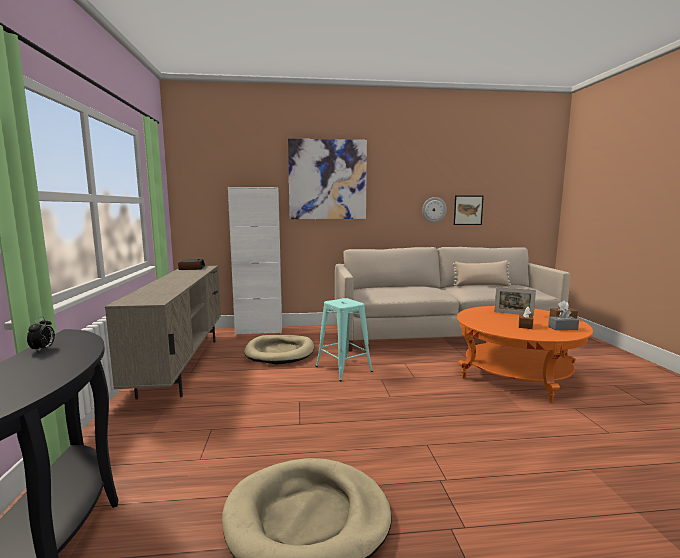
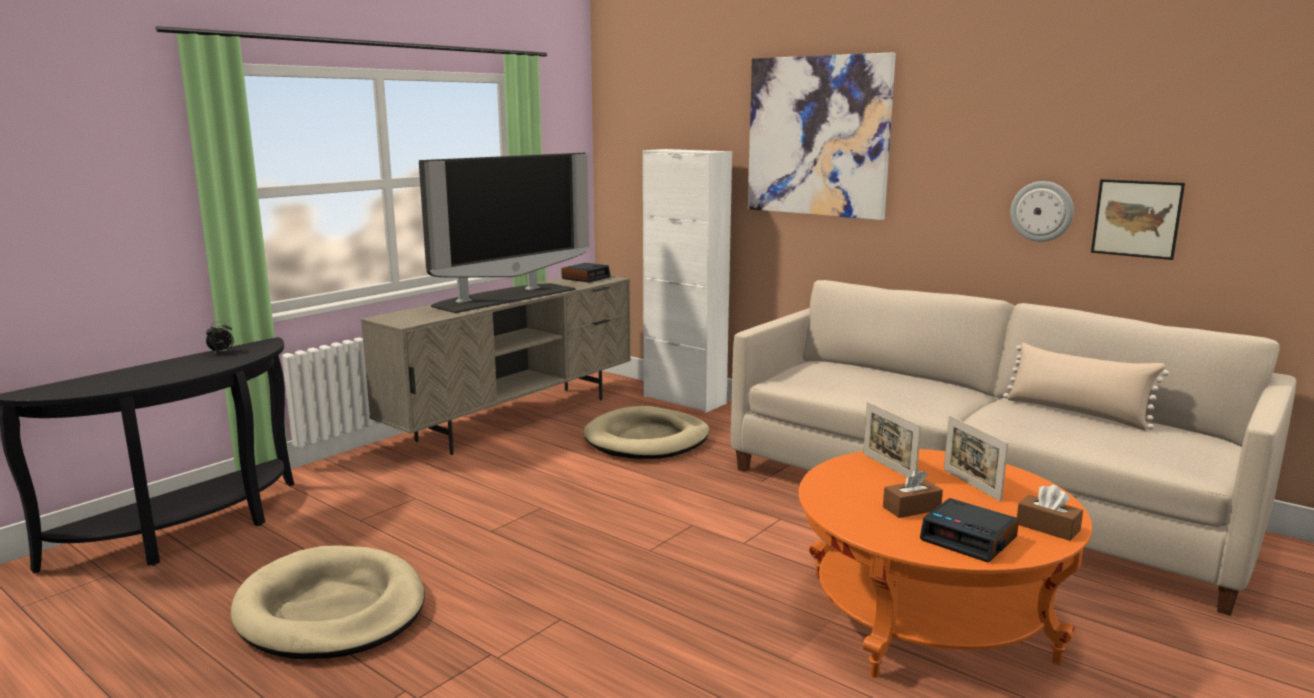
camera: 45 degrees right, 5 degrees up
turquoise stool [316,298,373,381] -> none
grey tissue box [548,309,579,330] -> alarm clock [920,498,1019,562]
none -> television [419,153,589,313]
none -> picture frame [863,402,921,477]

